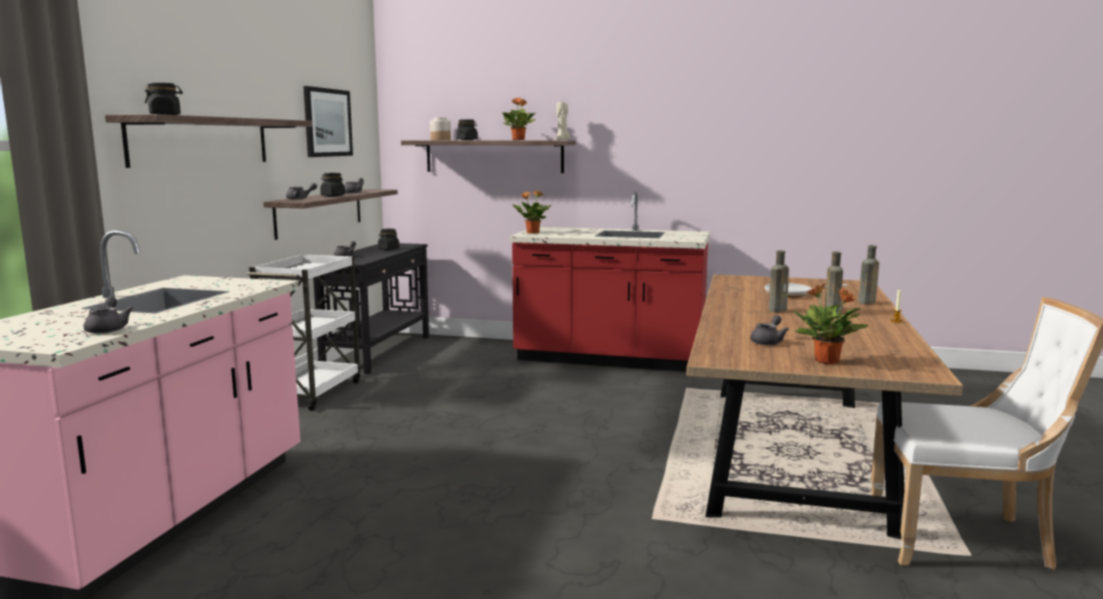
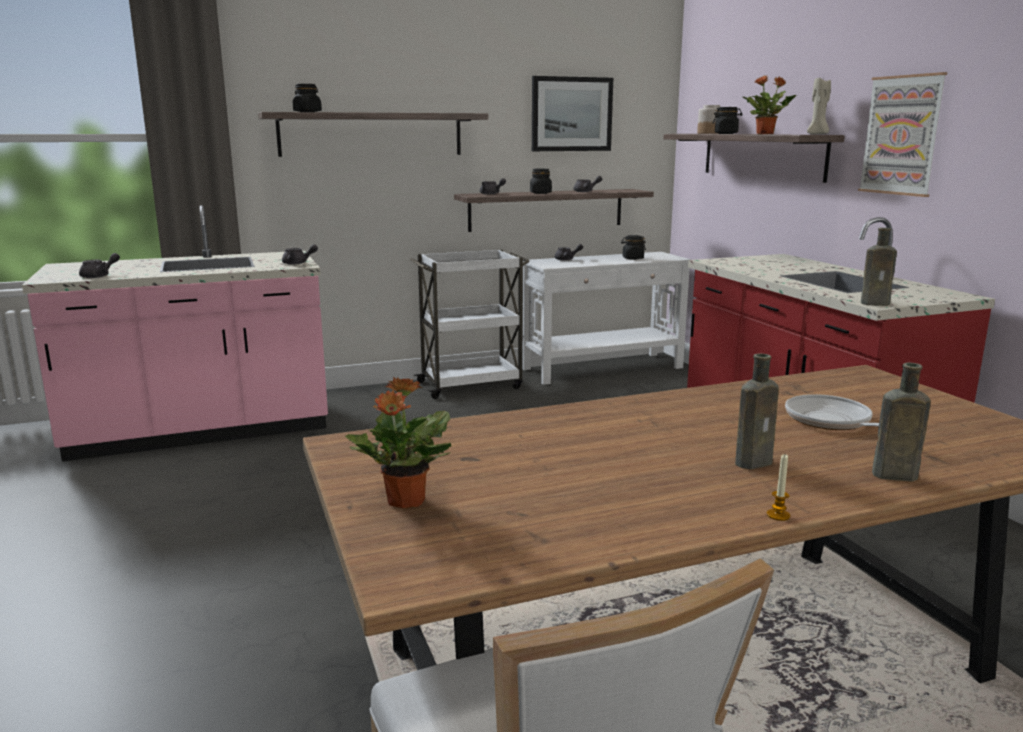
camera: 55 degrees right, 5 degrees up
black console table [313,243,429,374] -> white console table [522,252,691,385]
potted plant [513,190,552,234] -> none
grey teapot [750,315,789,345] -> grey teapot moved to [282,244,318,265]
brown bottle [769,250,789,312] -> brown bottle moved to [861,228,897,306]
none -> picture [858,72,947,197]

